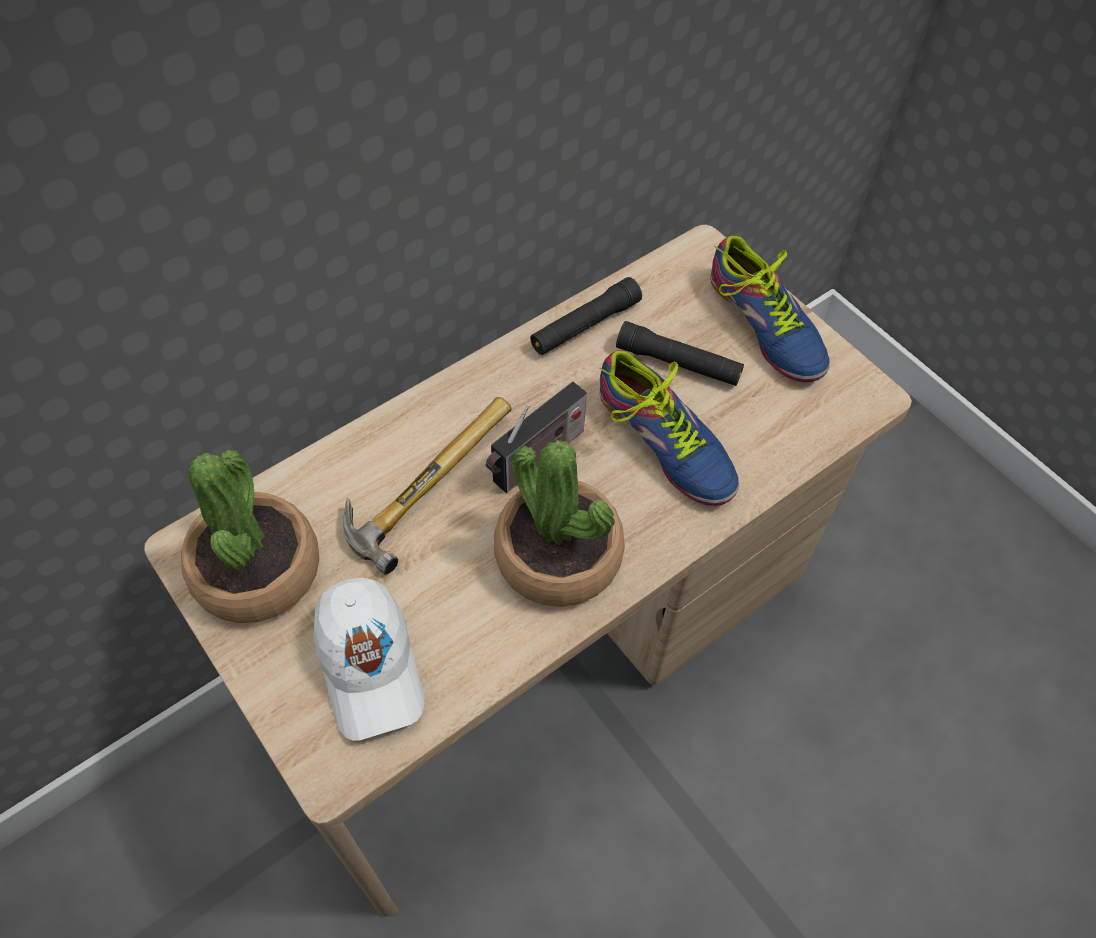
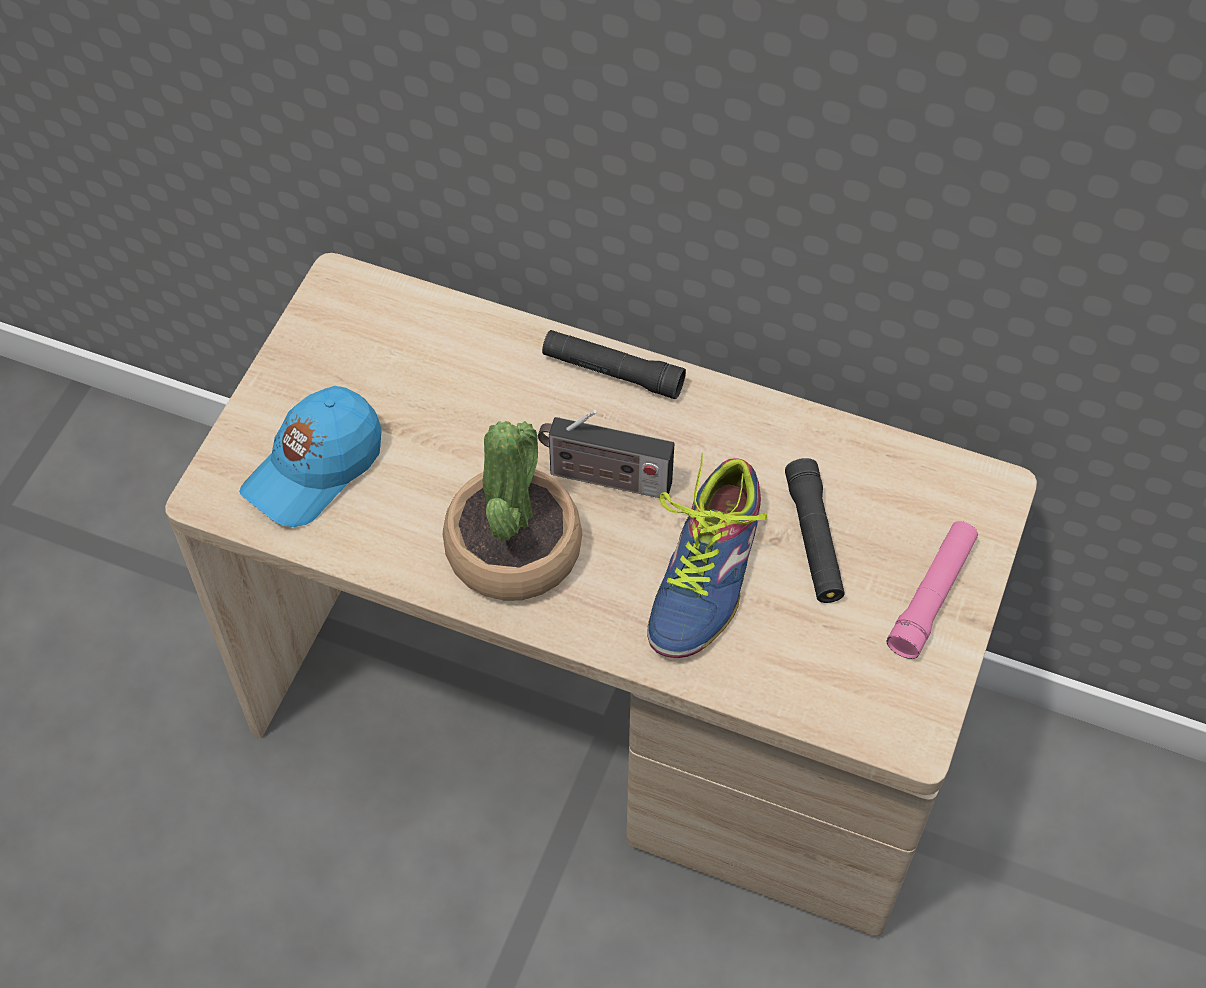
camera: 60 degrees right, 0 degrees up
potted plant [181,450,319,623] -> none
white cap [313,578,424,741] -> blue cap [239,386,382,527]
hammer [343,397,511,575] -> none
black flashlight [530,277,642,355] -> black flashlight moved to [542,330,686,399]
shoe [710,235,830,382] -> pink flashlight [886,521,978,659]

